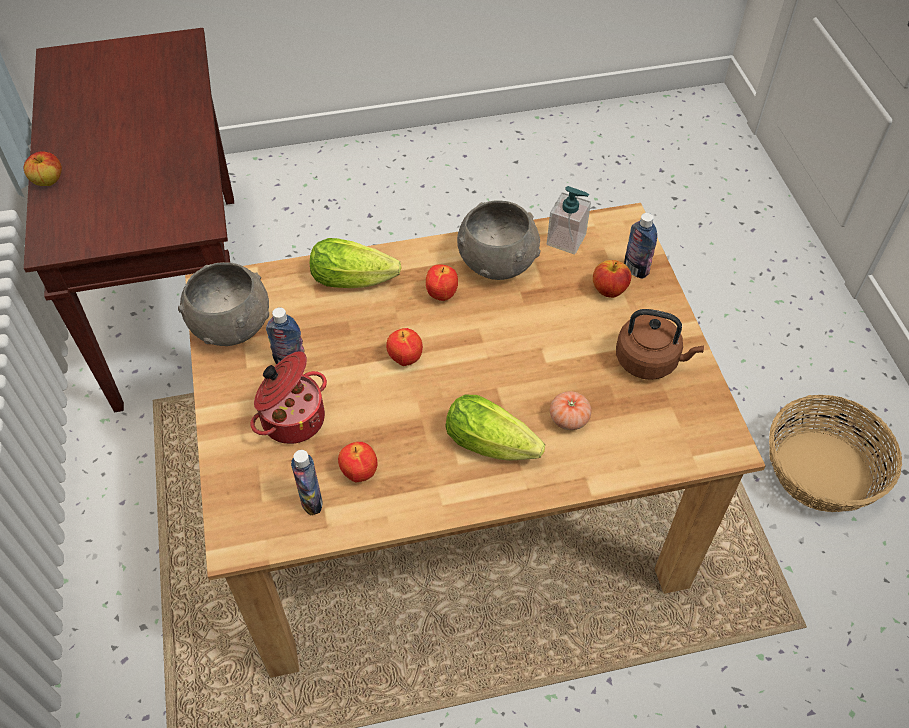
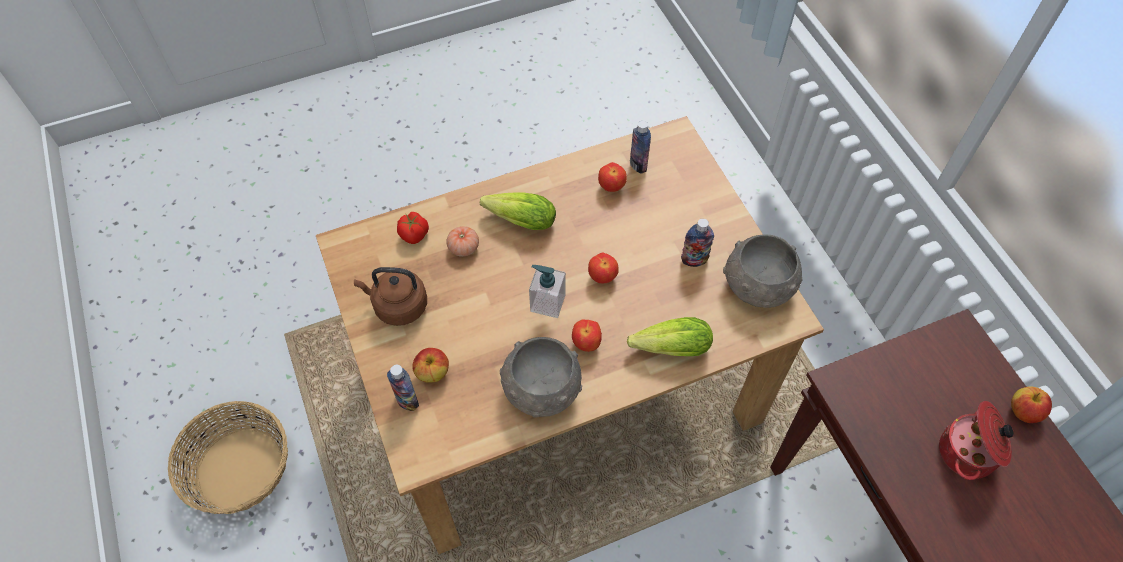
camera: 170 degrees right, 5 degrees up
cooking pot [251,351,327,444] -> cooking pot moved to [939,401,1014,480]
soap dispenser [547,186,591,255] -> soap dispenser moved to [529,265,566,318]
none -> tomato [397,212,429,244]

